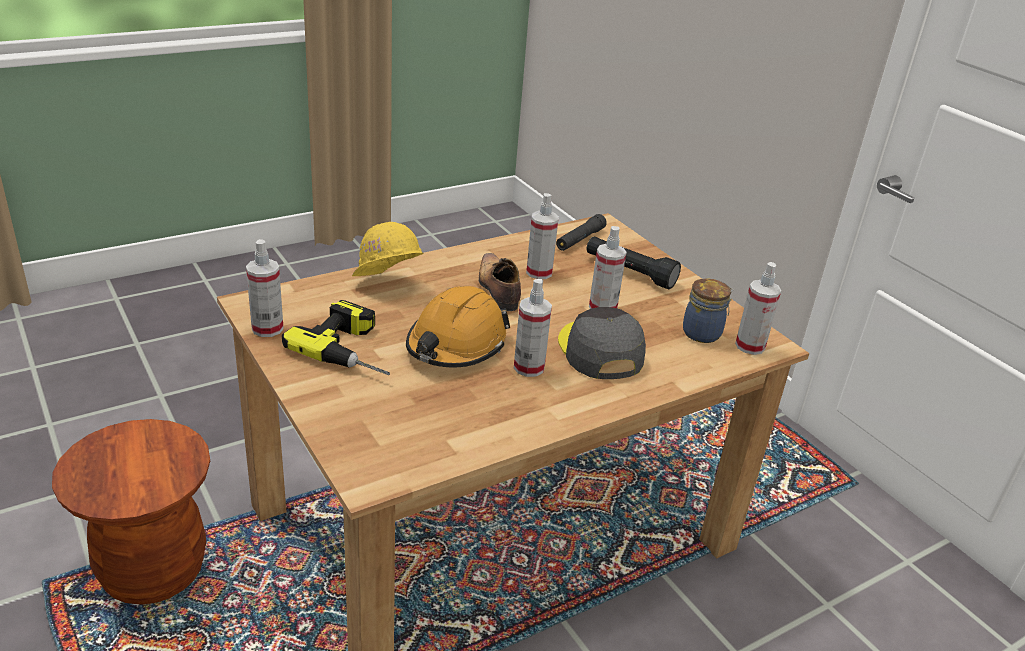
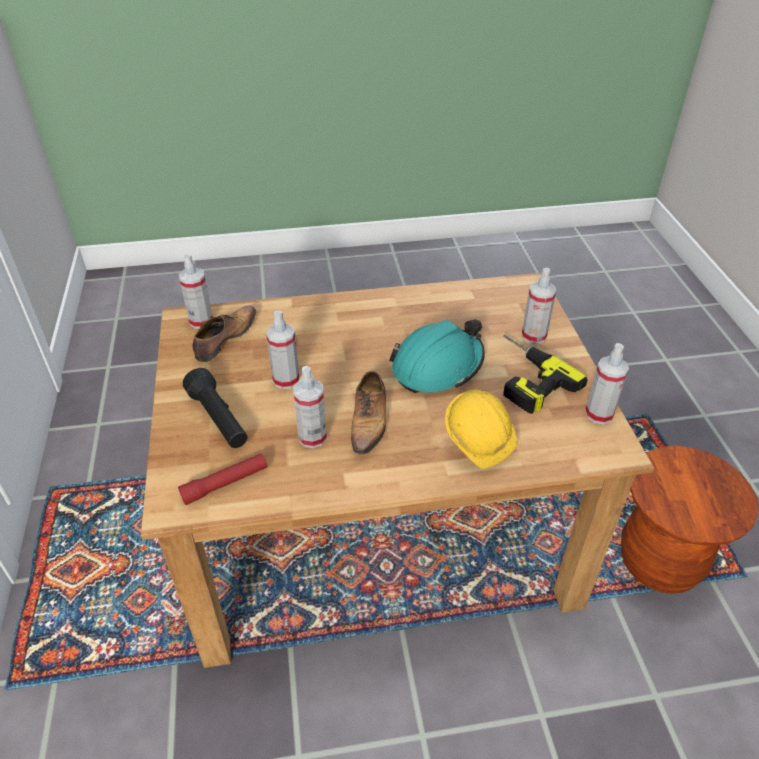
camera: 155 degrees left, 10 degrees up
orange hard hat [406,286,510,367] -> turquoise hard hat [389,319,485,393]
spray bottle [514,279,552,377] -> spray bottle moved to [522,268,556,344]
black flashlight [556,214,607,251] -> red flashlight [178,453,268,505]
grey cap [558,307,646,379] -> none
jar [683,278,733,343] -> shoe [192,305,256,362]

